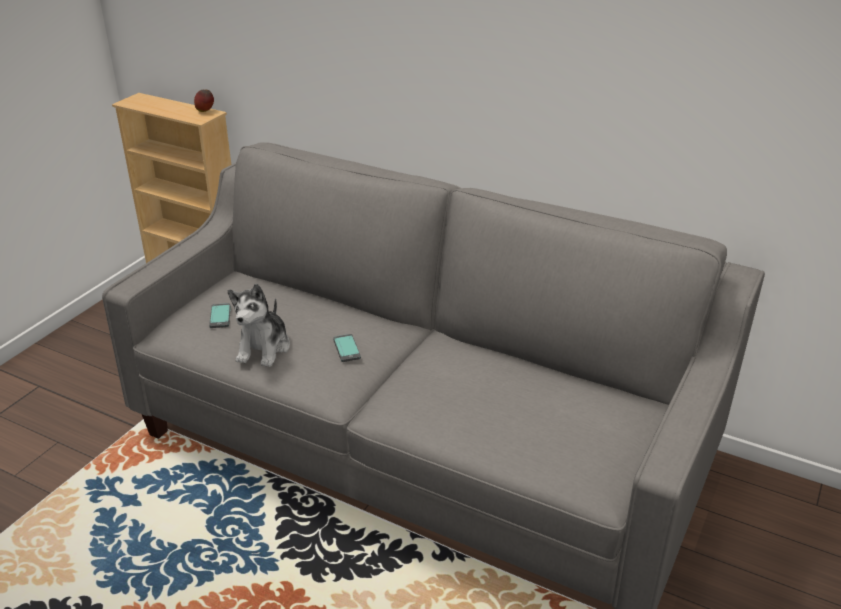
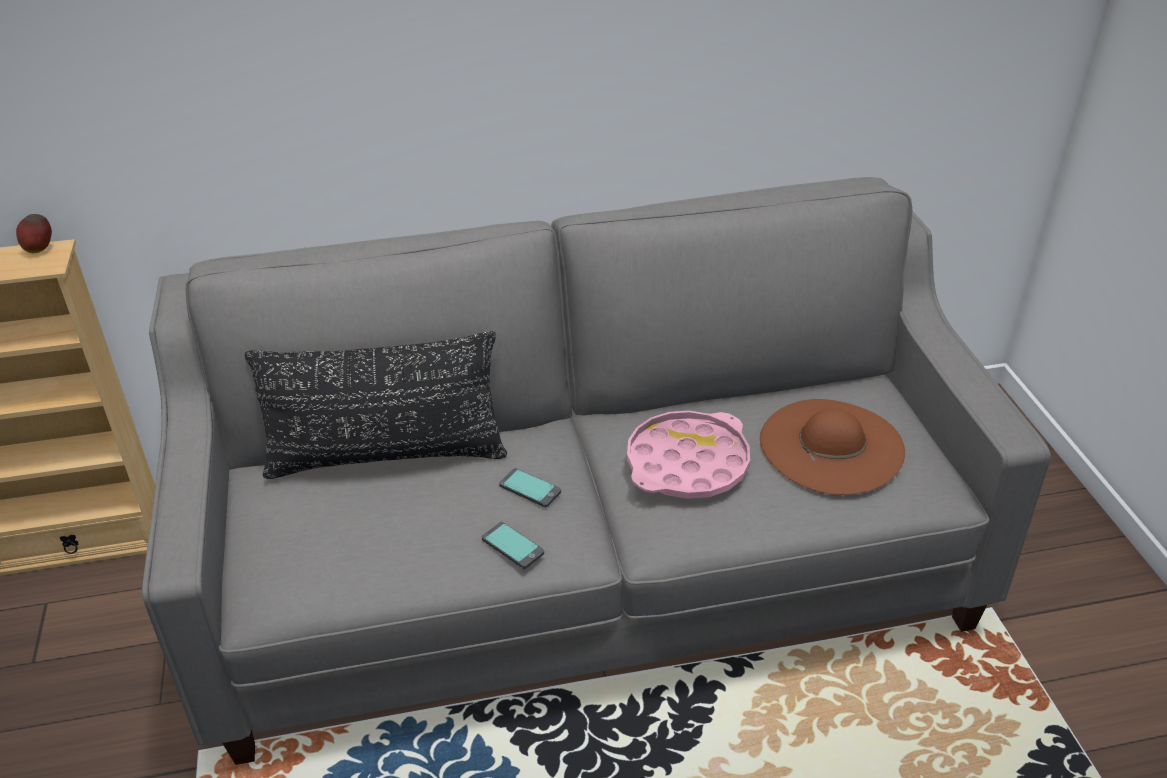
camera: 40 degrees left, 5 degrees up
phone [209,303,231,328] -> phone moved to [482,522,544,569]
plush toy [228,284,290,367] -> none
none -> black pillow [245,331,507,479]
none -> pink tray [627,411,750,499]
none -> brown hat [760,399,905,495]

